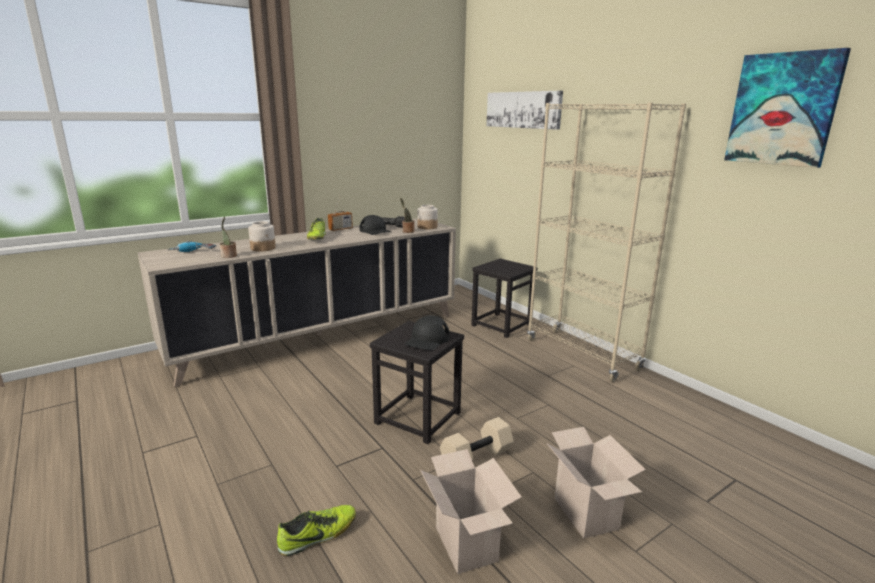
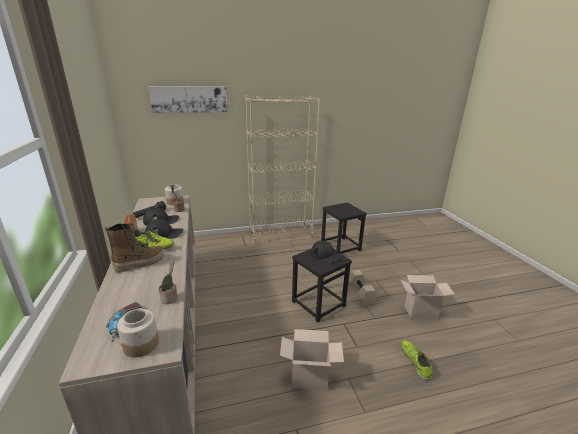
camera: 70 degrees left, 5 degrees up
jar [248,221,276,252] -> jar moved to [117,309,159,357]
black stool [471,259,538,338] -> black stool moved to [321,202,367,254]
cardboard box [546,427,646,539] -> cardboard box moved to [280,329,344,391]
picture [724,48,851,168] -> none
none -> boot [105,223,164,273]
none -> black cap [145,219,183,239]

